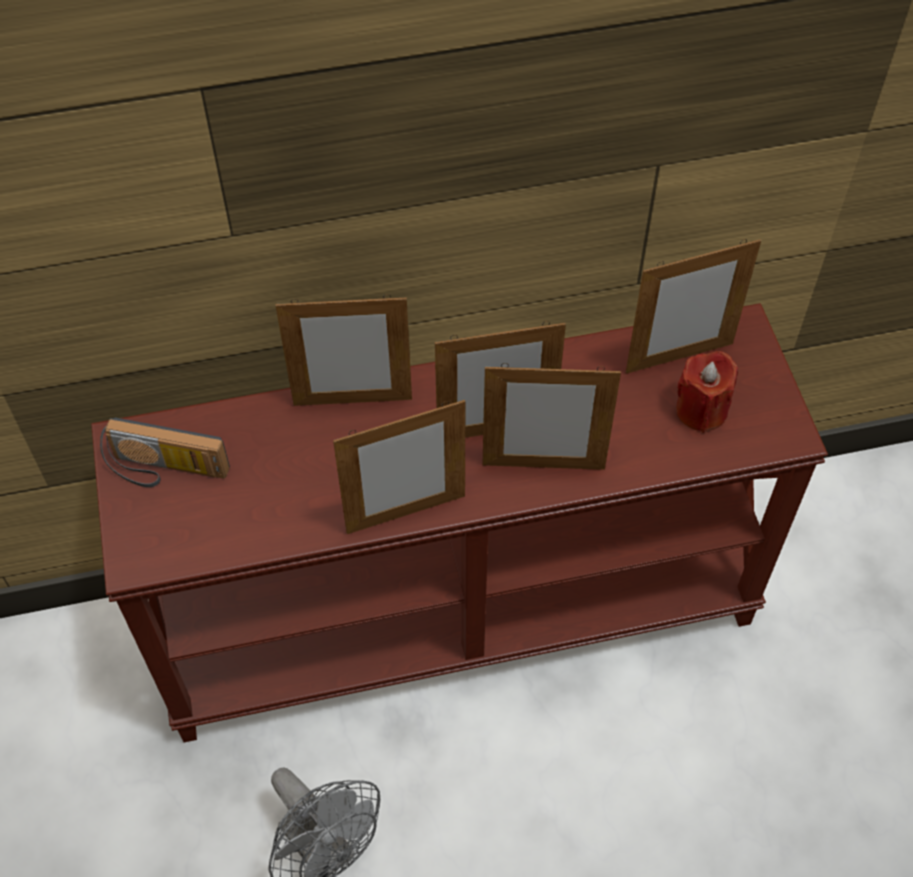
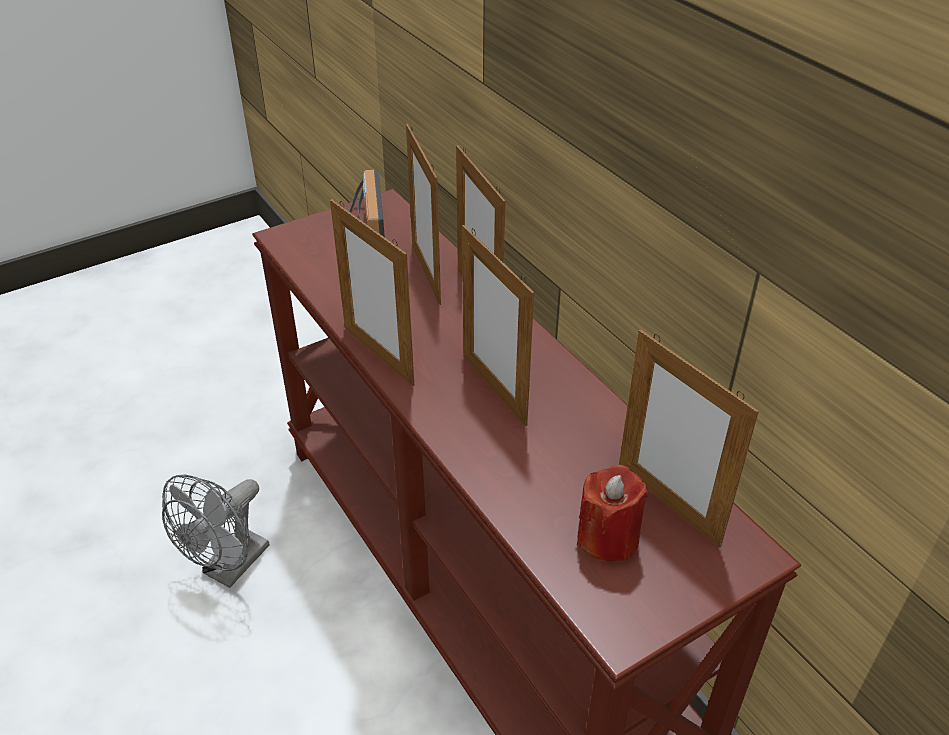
camera: 70 degrees right, 15 degrees down
picture frame [482,363,621,470] -> picture frame moved to [406,124,441,305]

